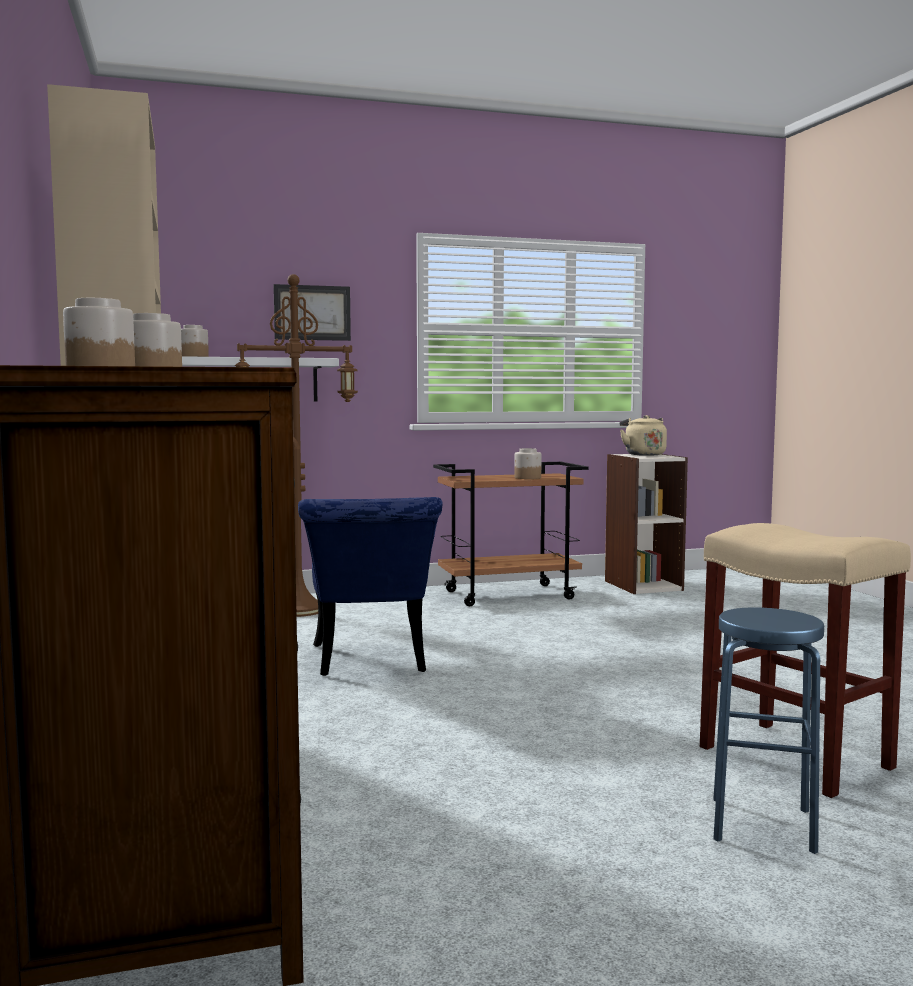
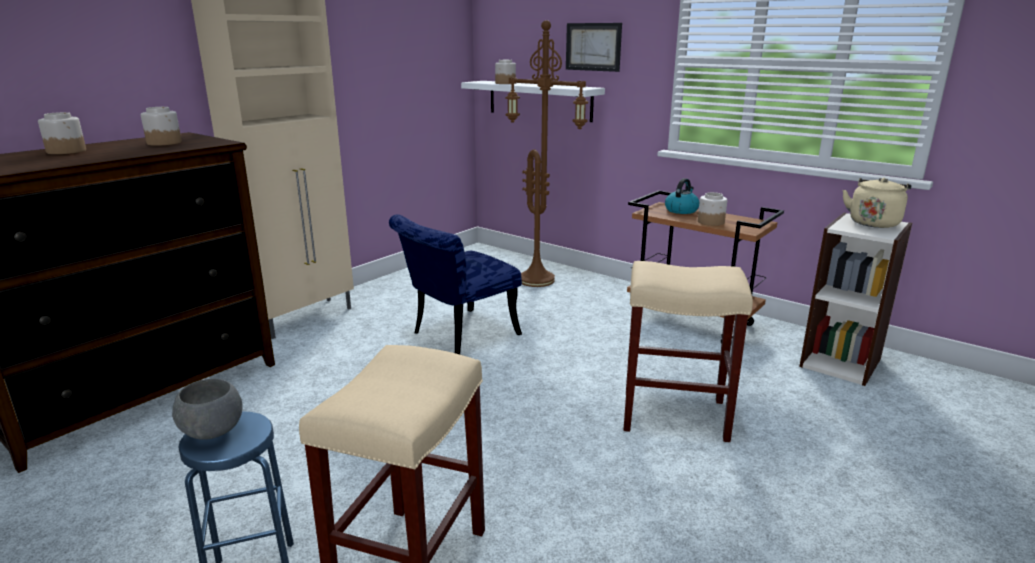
camera: 55 degrees right, 15 degrees up
none -> grey bowl [172,379,243,440]
none -> beige stool [623,261,753,442]
none -> kettle [665,178,700,214]

